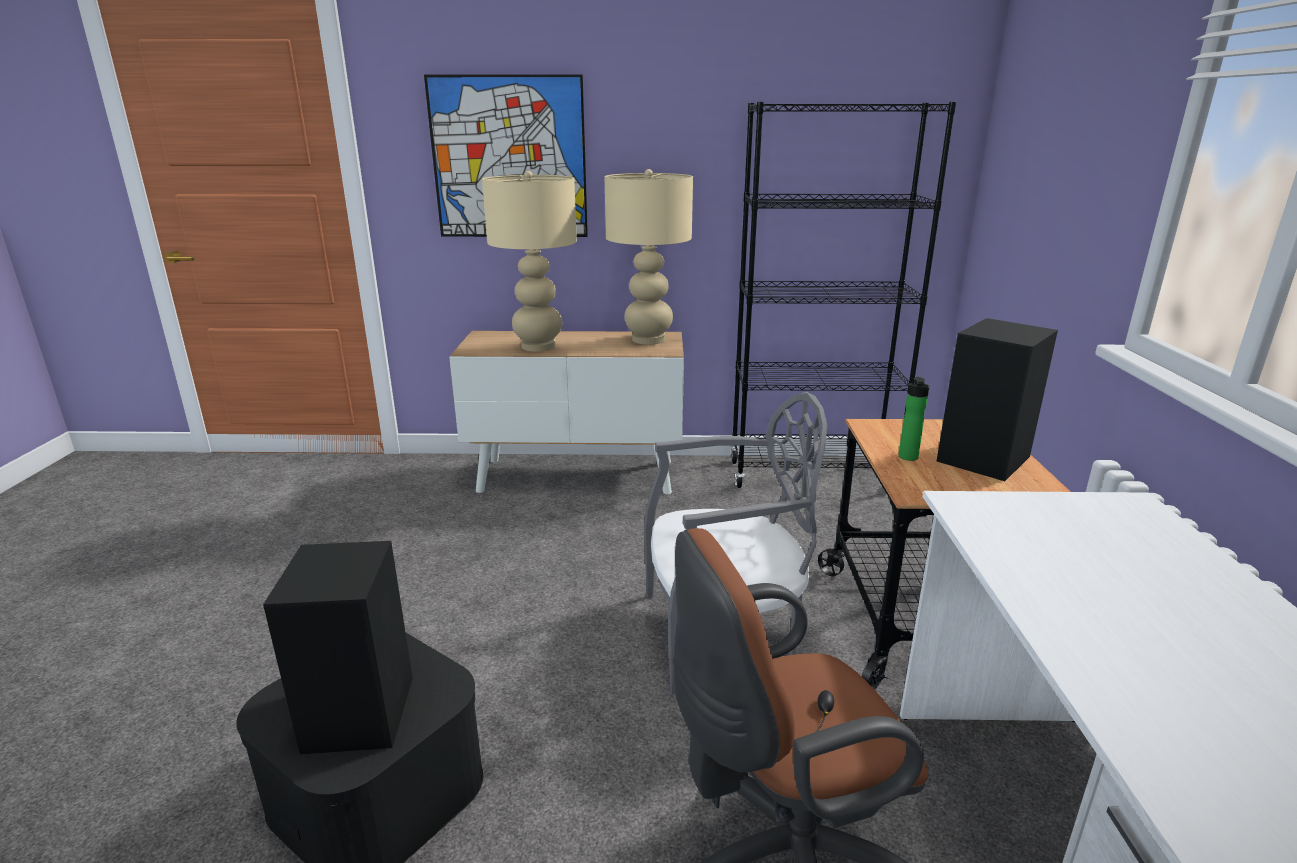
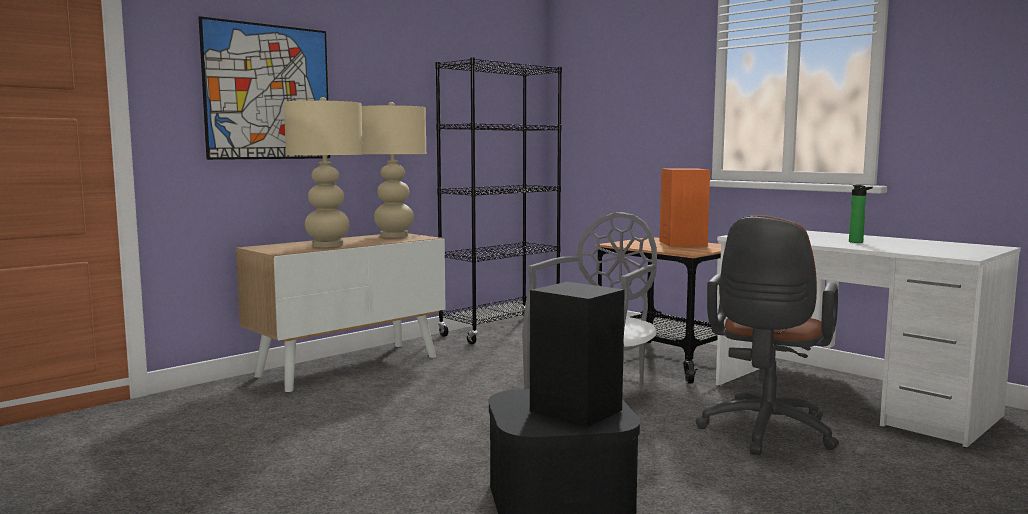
camera: 45 degrees left, 15 degrees down
bottle [899,377,930,461] -> bottle moved to [849,185,873,243]
black speaker [937,318,1058,481] -> orange speaker [659,169,710,247]

